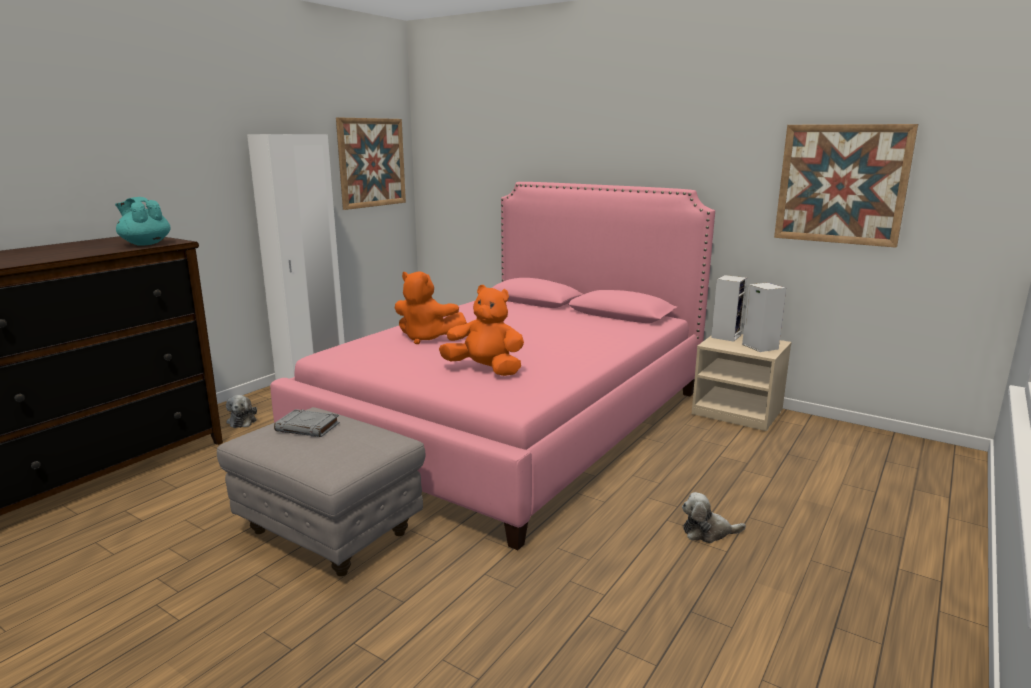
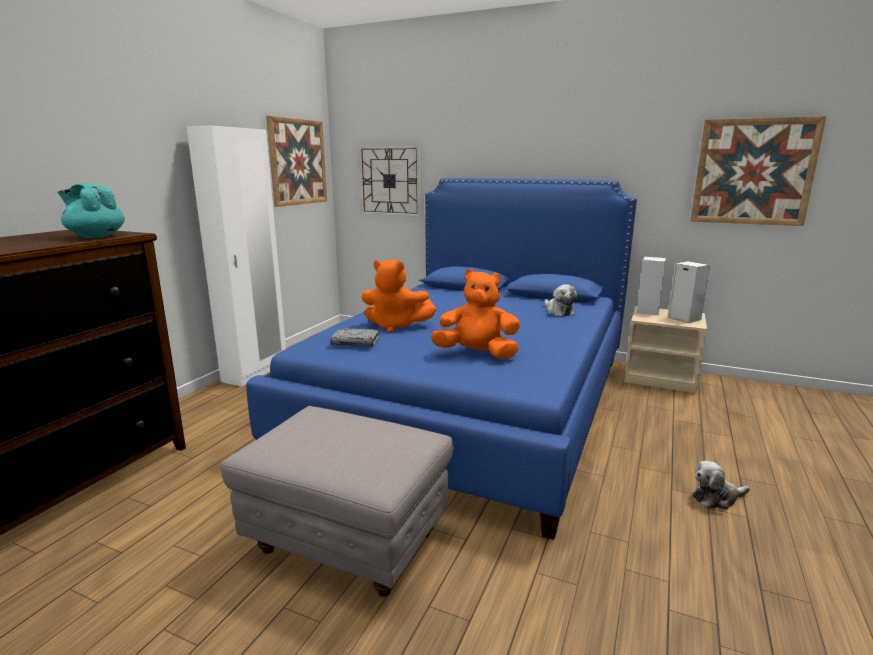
camera: 10 degrees left, 0 degrees up
plush toy [226,395,257,428] -> plush toy moved to [545,284,577,316]
pink bed [270,182,715,550] -> blue bed [246,178,637,540]
grey book [274,409,340,437] -> grey book moved to [331,328,380,346]
none -> wall clock [358,145,421,217]

